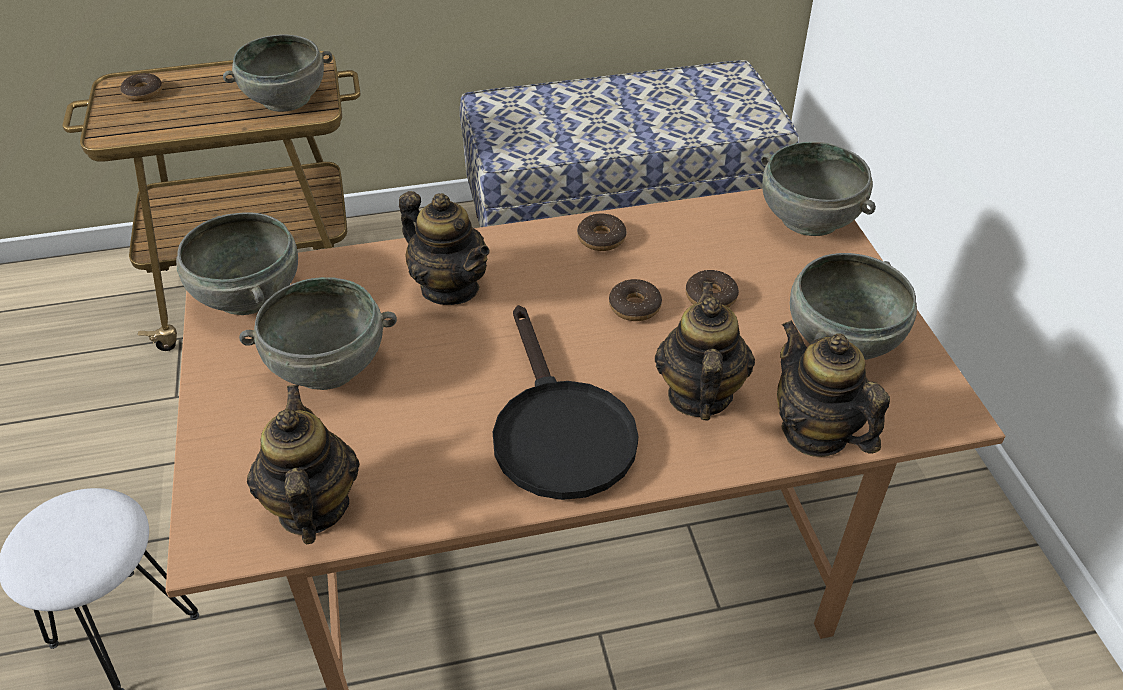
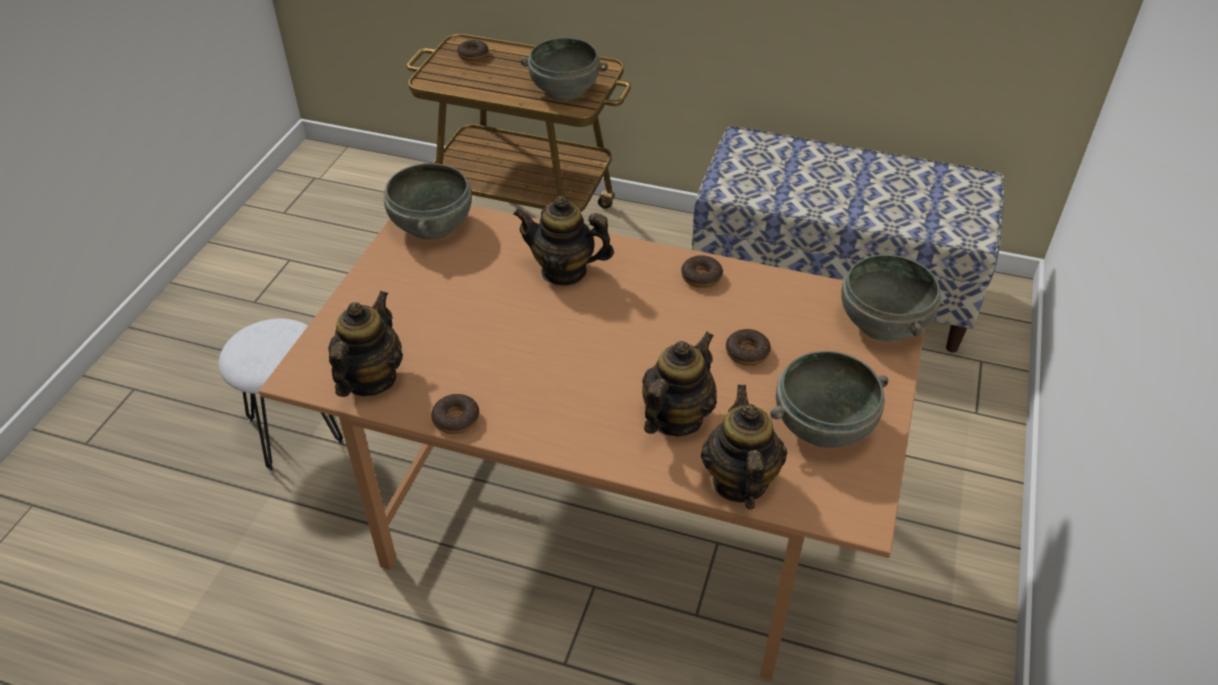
camera: 30 degrees right, 0 degrees up
grey bowl [239,277,397,390] -> none
teapot [399,191,489,305] -> teapot turned 120 degrees clockwise [513,196,614,286]
black frying pan [493,305,638,500] -> none
donut [609,279,662,321] -> donut moved to [431,394,479,434]

